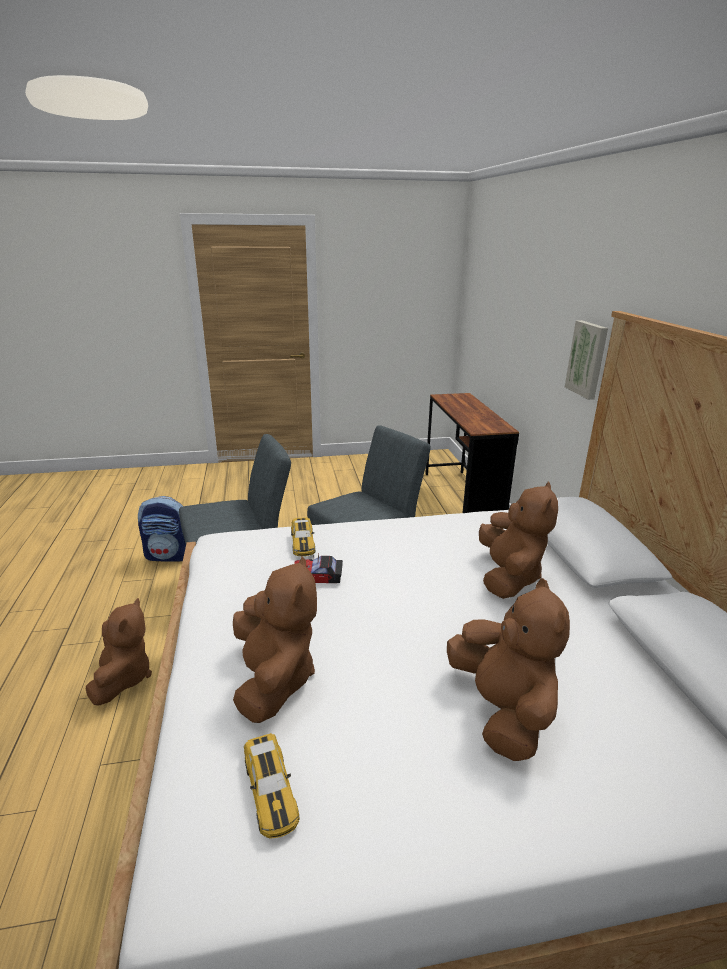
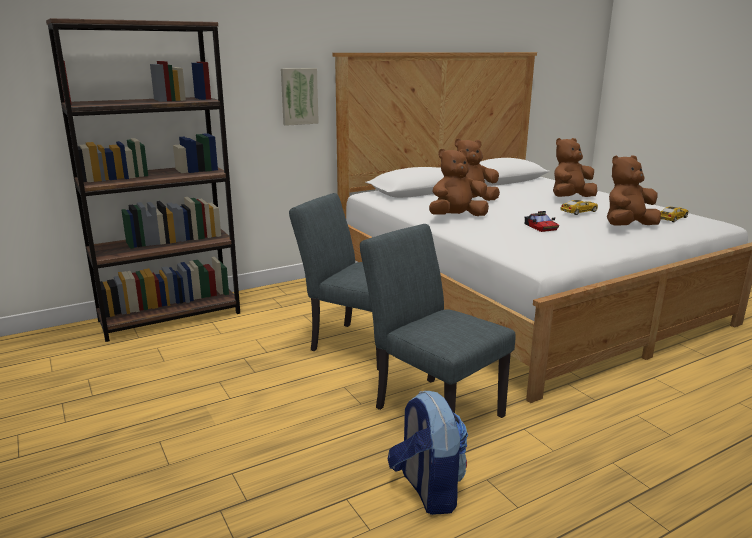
camera: 110 degrees left, 5 degrees down
brown plush toy [86,598,152,706] -> brown plush toy moved to [429,149,489,216]
toy car [291,517,315,556] -> toy car moved to [560,200,598,215]
brown desk [425,393,519,513] -> brown bookcase [46,18,240,342]

